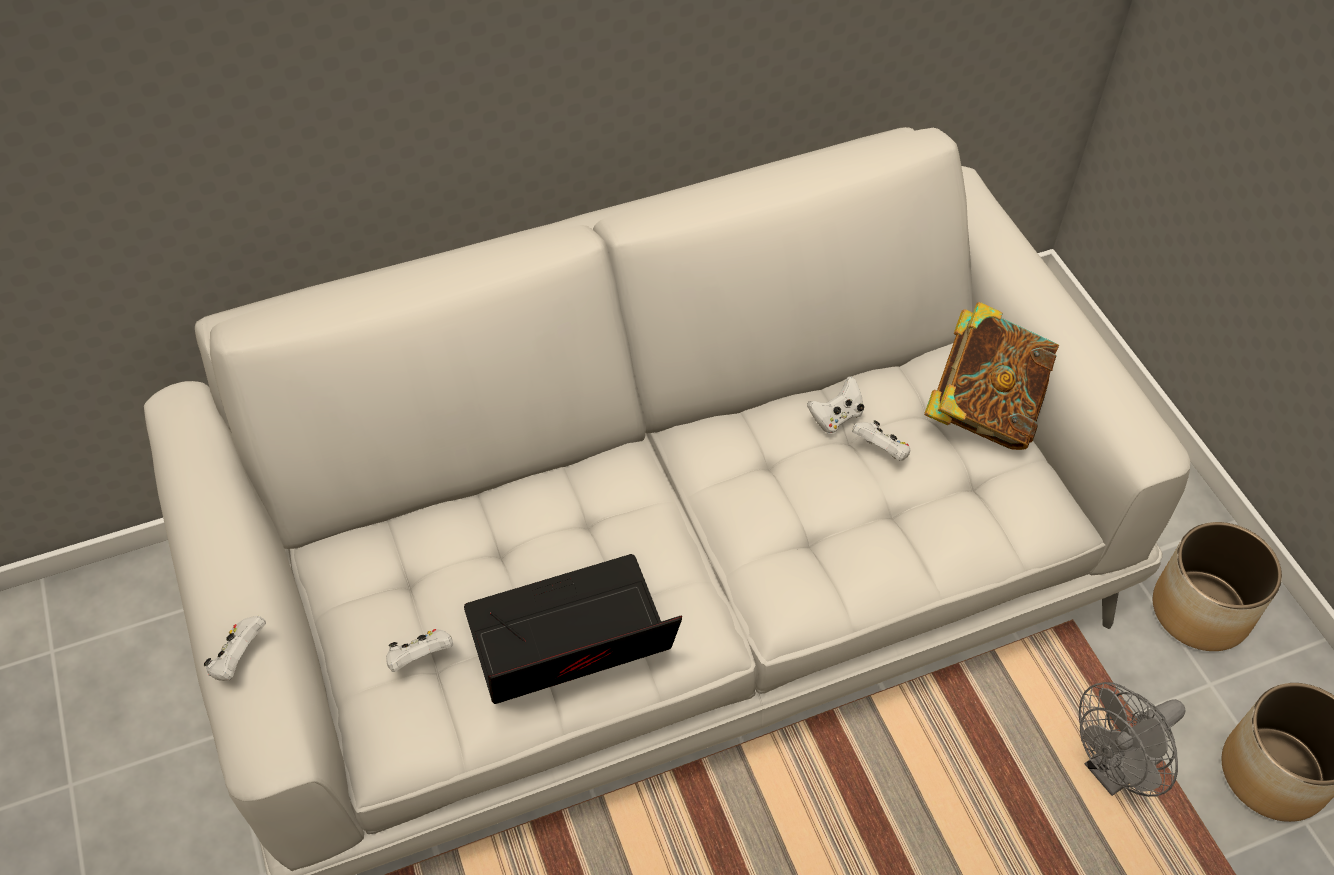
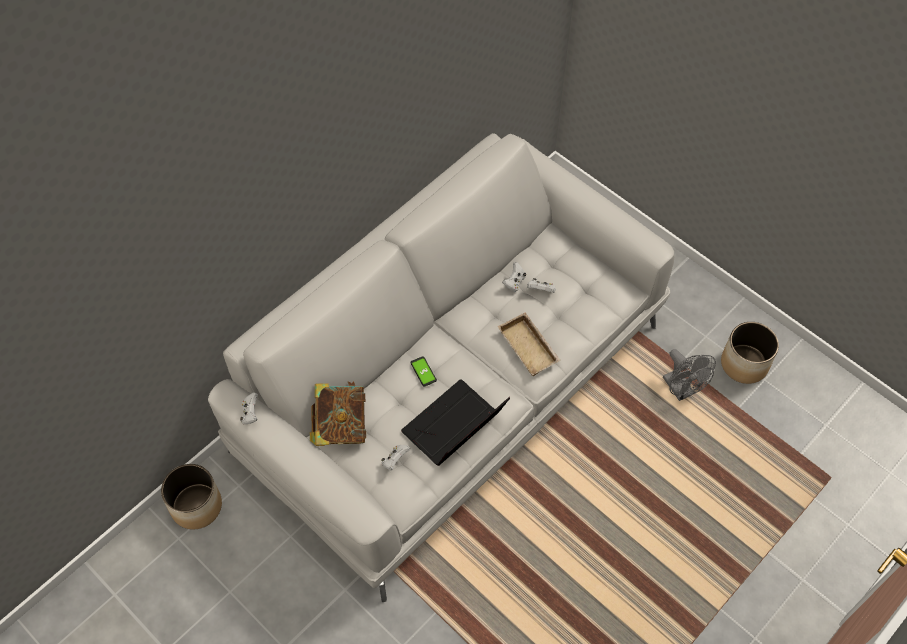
camera: 25 degrees left, 5 degrees up
white game controller [204,616,266,681] -> white game controller moved to [240,392,258,424]
book [924,302,1059,450] -> book moved to [310,381,366,446]
grey fan [1079,682,1186,797] -> grey fan turned 60 degrees counterclockwise [663,349,716,401]
planter [1153,522,1282,651] -> planter moved to [161,464,222,529]
none -> phone [410,356,437,387]
none -> beige tray [498,313,561,376]

